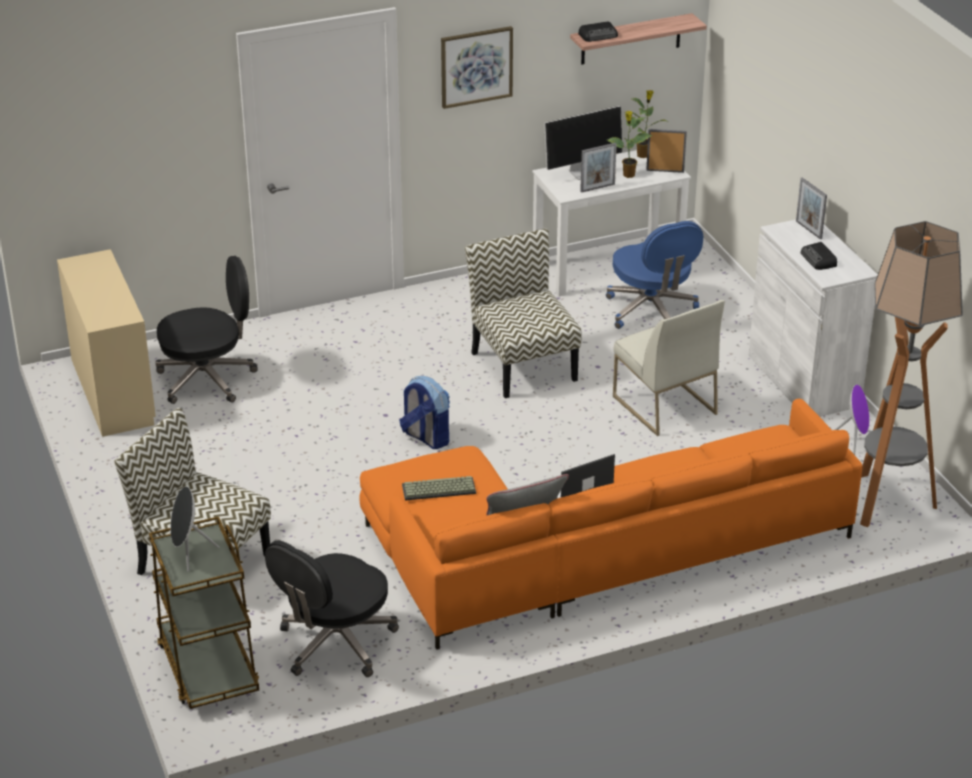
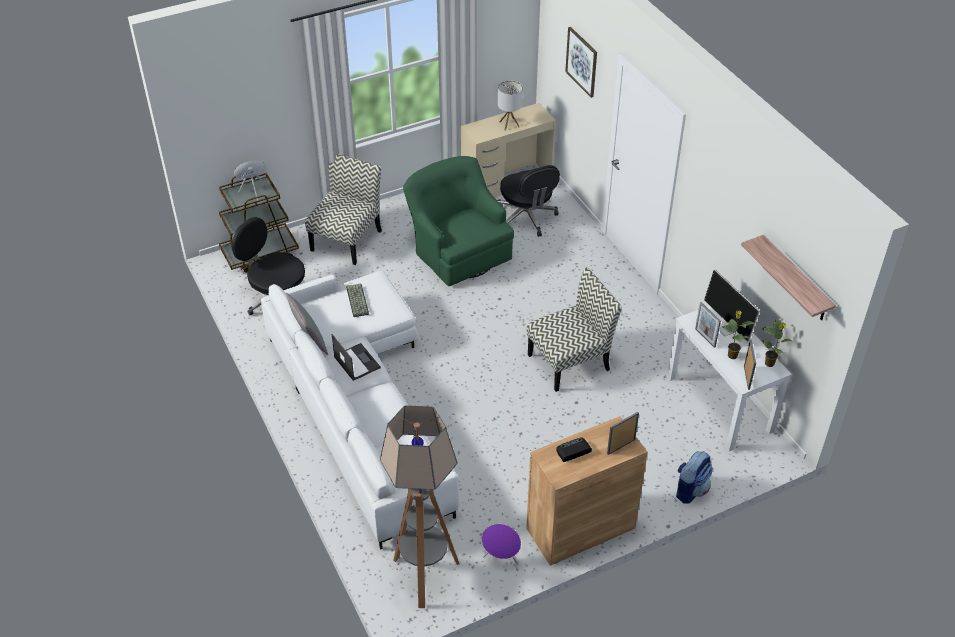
camera: 85 degrees right, 10 degrees up
orange sofa [360,399,862,650] -> white sofa [261,271,459,550]
backpack [399,376,450,449] -> backpack moved to [676,451,713,504]
picture [441,26,513,109] -> picture moved to [565,27,597,98]
radio [578,22,618,42] -> none
blue office chair [606,221,703,329] -> none
white chair [613,300,725,436] -> none
white cabinet [749,219,878,417] -> brown cabinet [526,416,648,566]
none -> green armchair [403,156,514,286]
none -> table lamp [498,80,523,131]

